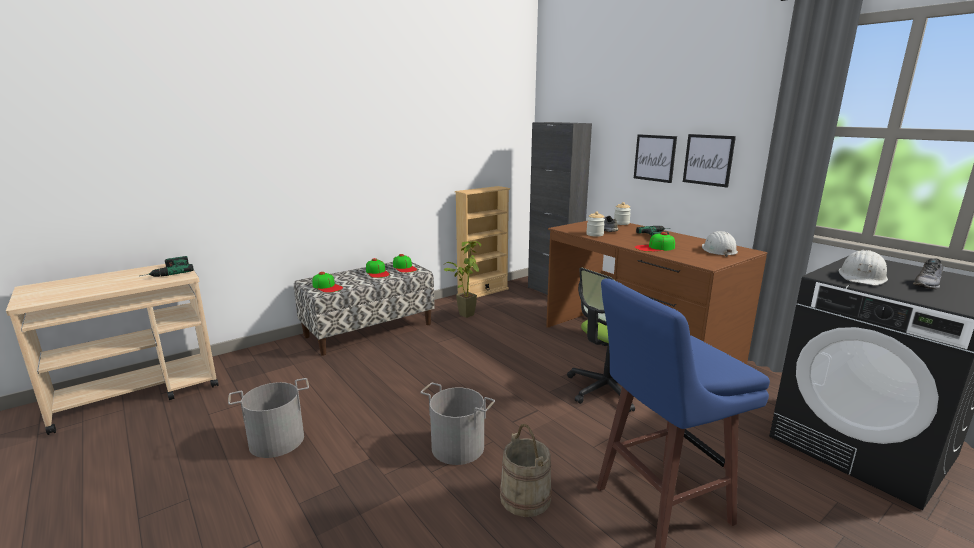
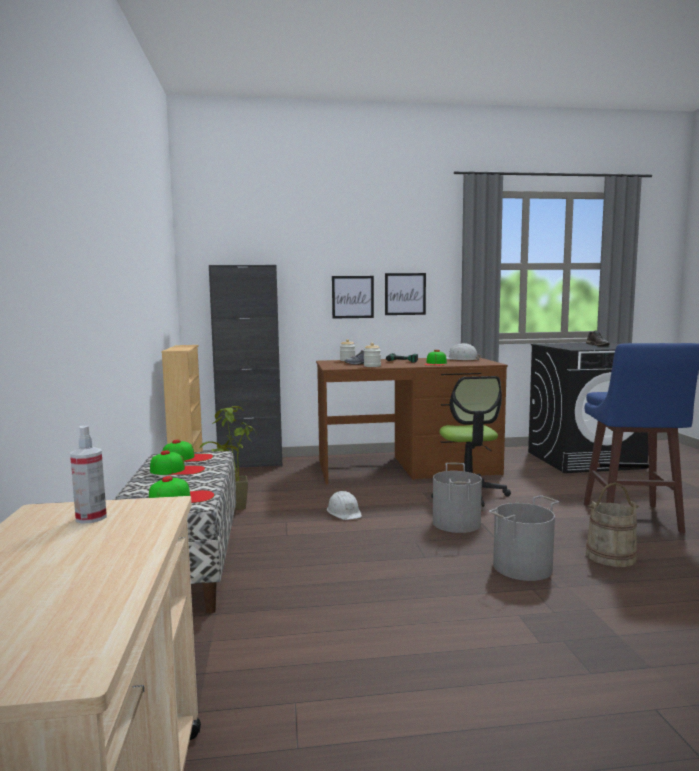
camera: 60 degrees left, 10 degrees down
power drill [140,256,194,277] -> spray bottle [70,426,107,524]
grey bucket [228,378,309,458] -> grey bucket moved to [433,463,482,533]
white hard hat [839,250,888,285] -> white hard hat moved to [327,491,362,520]

